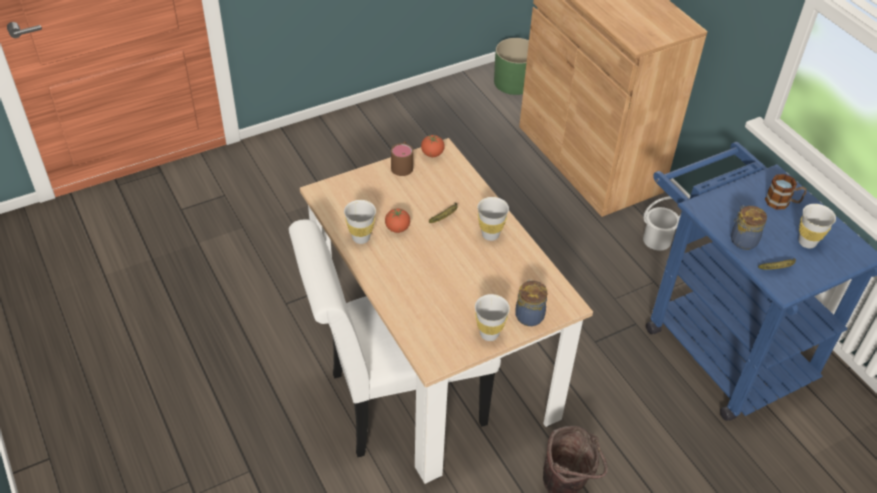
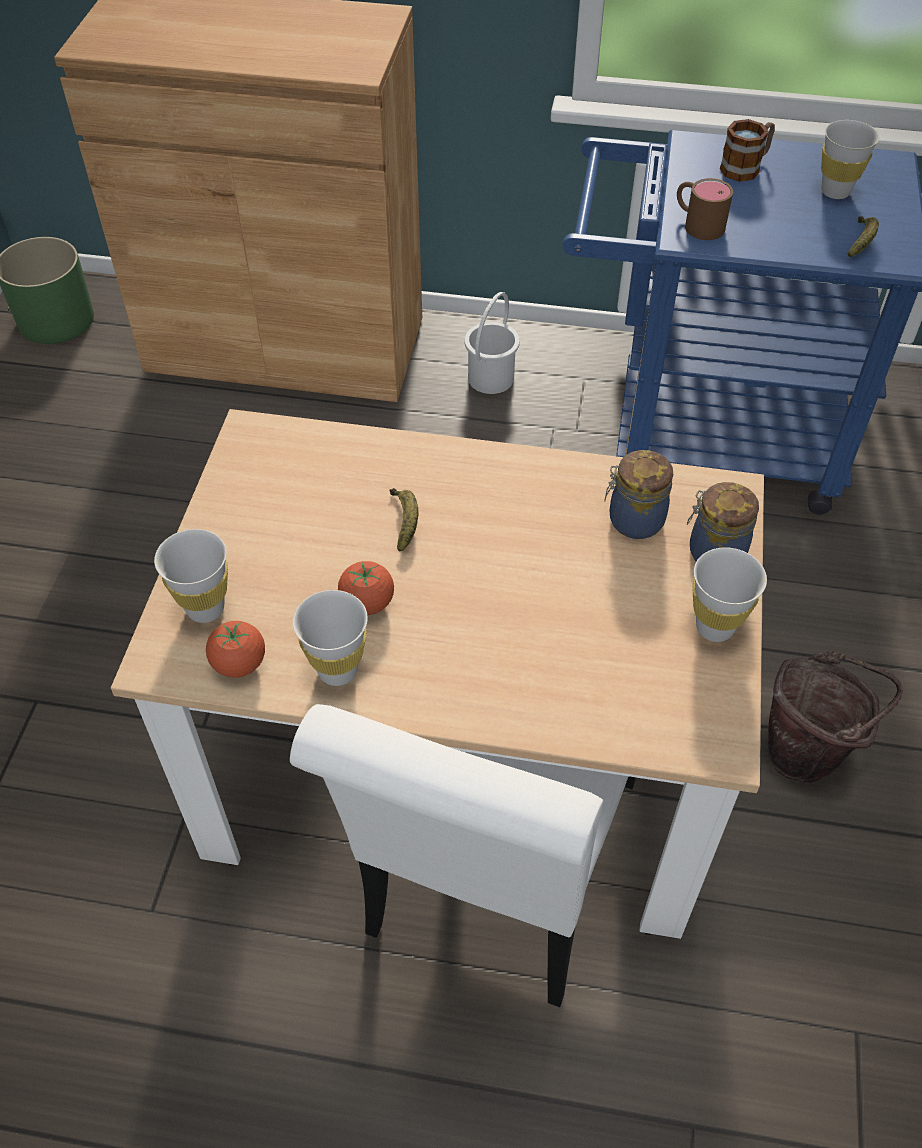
camera: 50 degrees left, 5 degrees up
brown mug [391,142,413,176] -> brown mug moved to [677,178,733,240]
tomato [421,135,445,157] -> tomato moved to [206,621,265,678]
white cup [477,197,509,241] -> white cup moved to [154,529,228,623]
jar [731,206,767,250] -> jar moved to [604,450,673,539]

